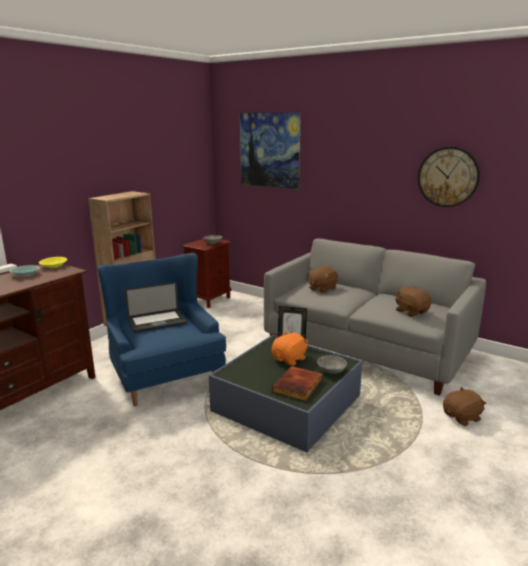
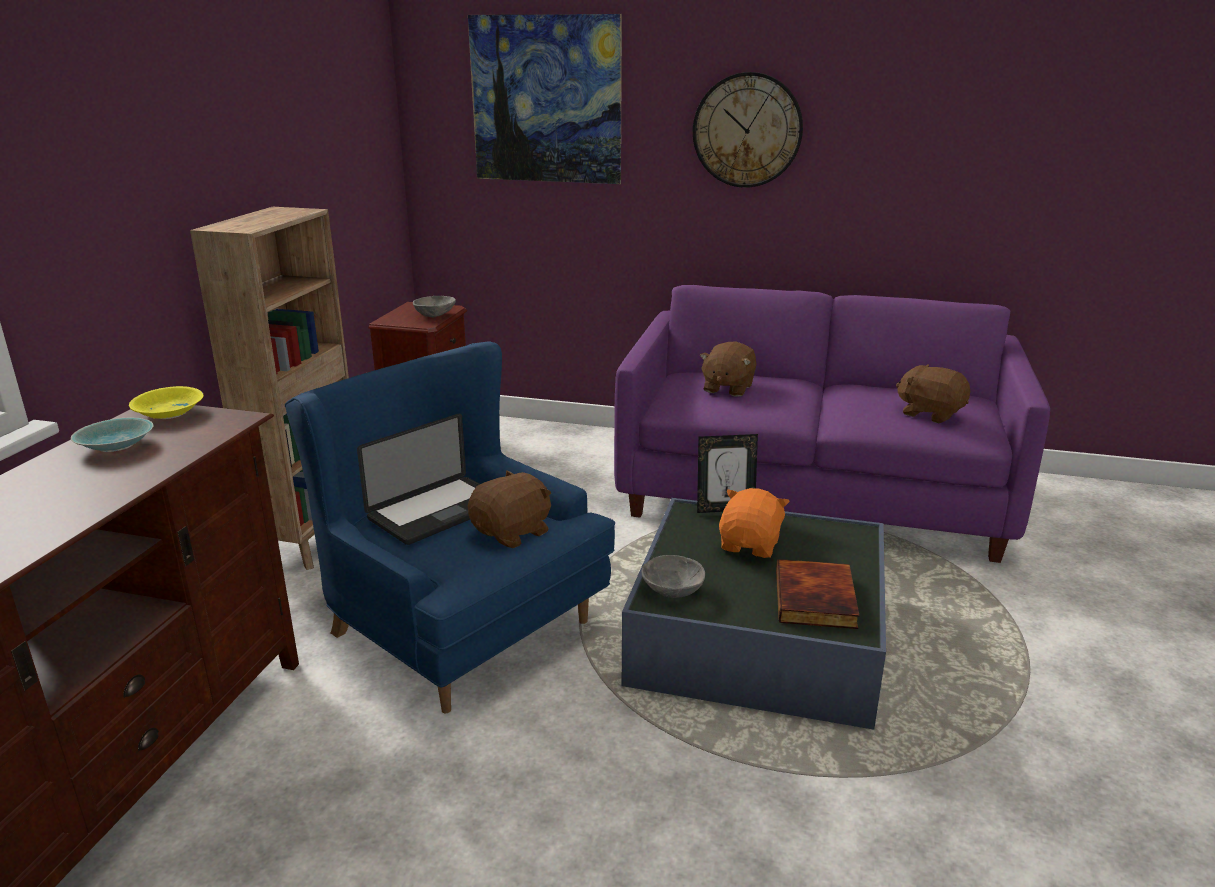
camera: 20 degrees left, 5 degrees up
grey sofa [264,239,486,396] -> purple sofa [614,285,1050,563]
grey bowl [317,355,347,374] -> grey bowl moved to [642,555,705,598]
wall clock [418,147,480,207] -> wall clock moved to [693,72,803,188]
brown plush toy [443,387,487,426] -> brown plush toy moved to [468,470,551,548]

